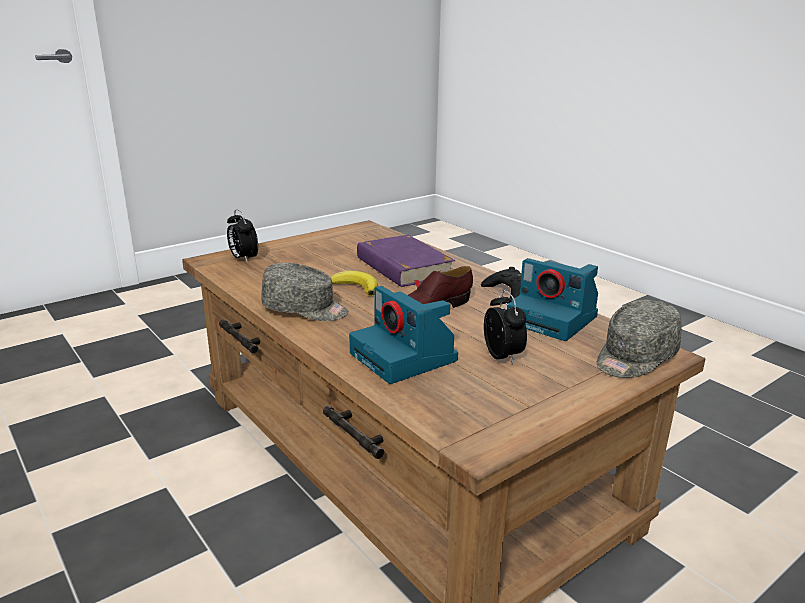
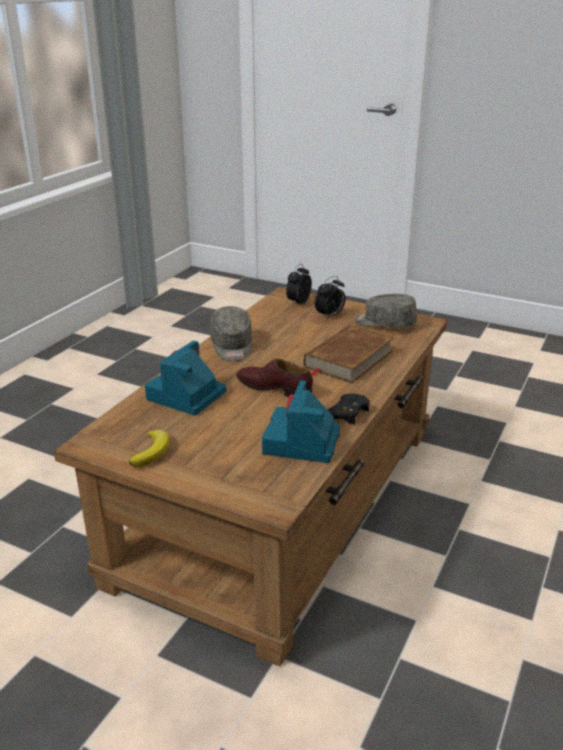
camera: 65 degrees right, 5 degrees up
banana [331,271,378,296] -> banana moved to [129,430,170,467]
purple book [357,235,455,287] -> brown book [304,325,394,383]
alarm clock [484,290,527,365] -> alarm clock moved to [315,276,345,318]
grey cap [597,300,681,378] -> grey cap moved to [354,294,417,328]

